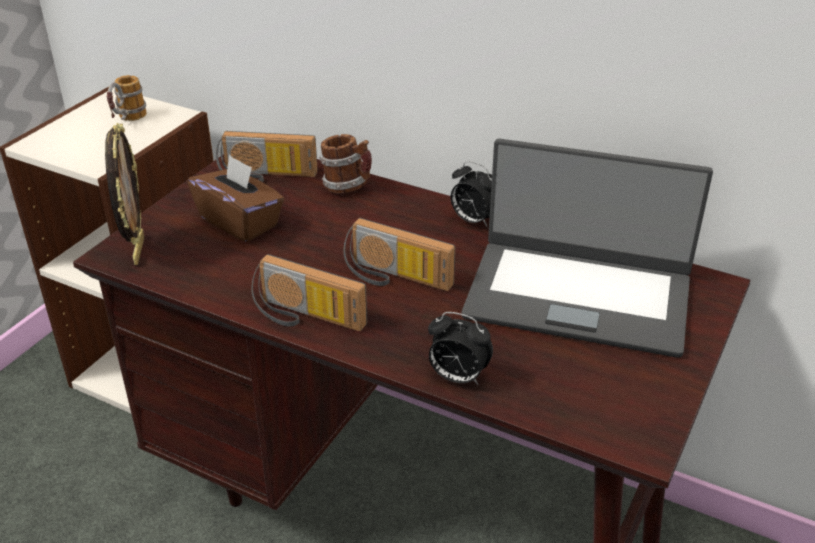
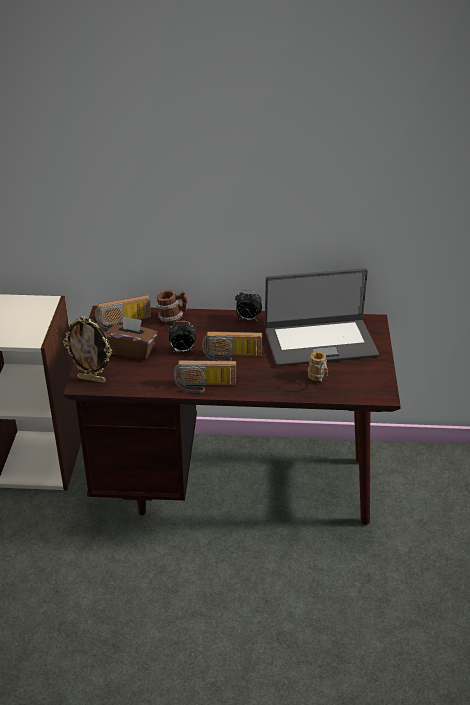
camera: 25 degrees left, 0 degrees up
picture frame [105,123,145,265] -> picture frame turned 135 degrees clockwise [63,316,112,383]
mug [106,75,146,121] -> mug moved to [308,352,328,383]
alarm clock [428,312,493,385] -> alarm clock moved to [168,321,196,353]

